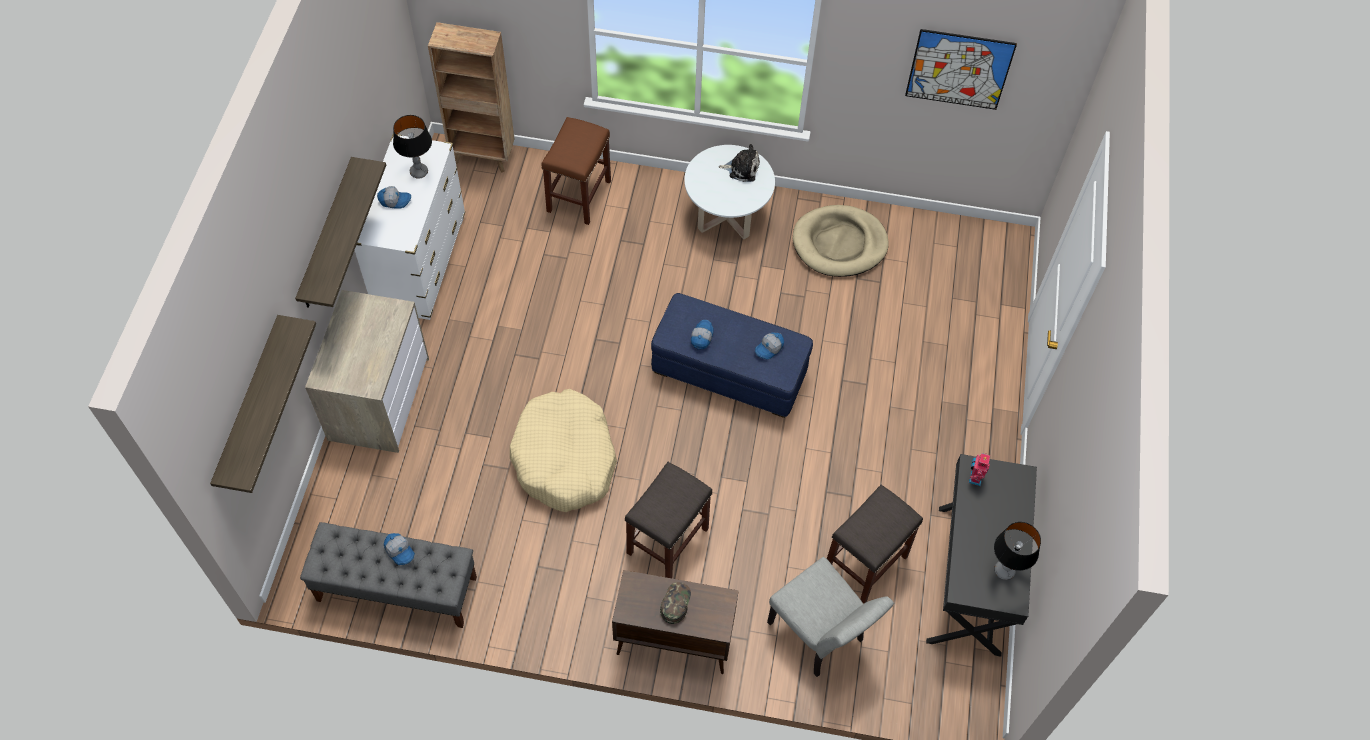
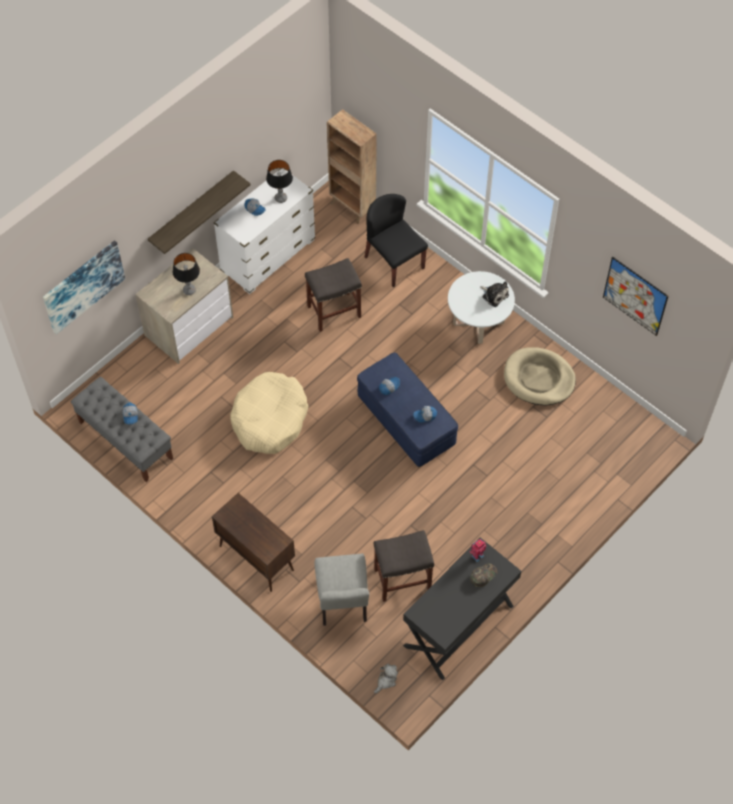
camera: 35 degrees right, 0 degrees up
shelf [210,315,316,493] -> picture [43,240,125,334]
brown stool [542,117,611,225] -> black chair [365,194,428,288]
grey stool [625,462,712,578] -> grey stool moved to [305,258,362,332]
green cap [660,582,691,624] -> green cap moved to [470,563,497,587]
table lamp [994,522,1041,580] -> table lamp moved to [173,253,200,295]
none -> plush toy [374,663,398,693]

